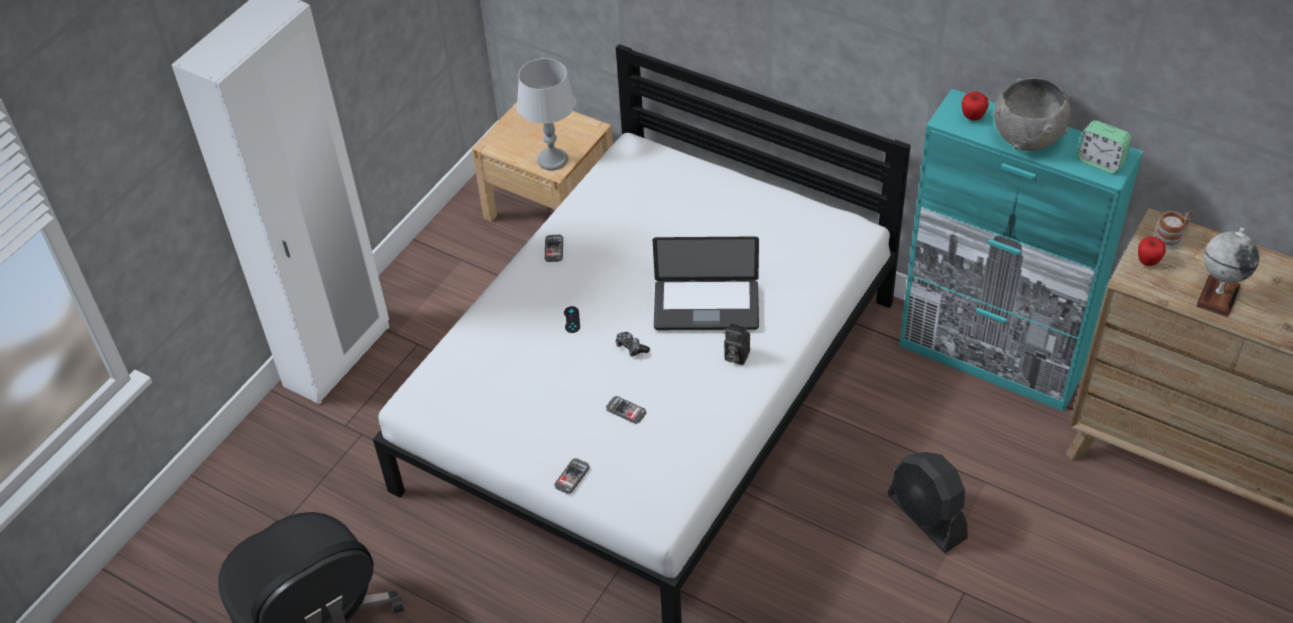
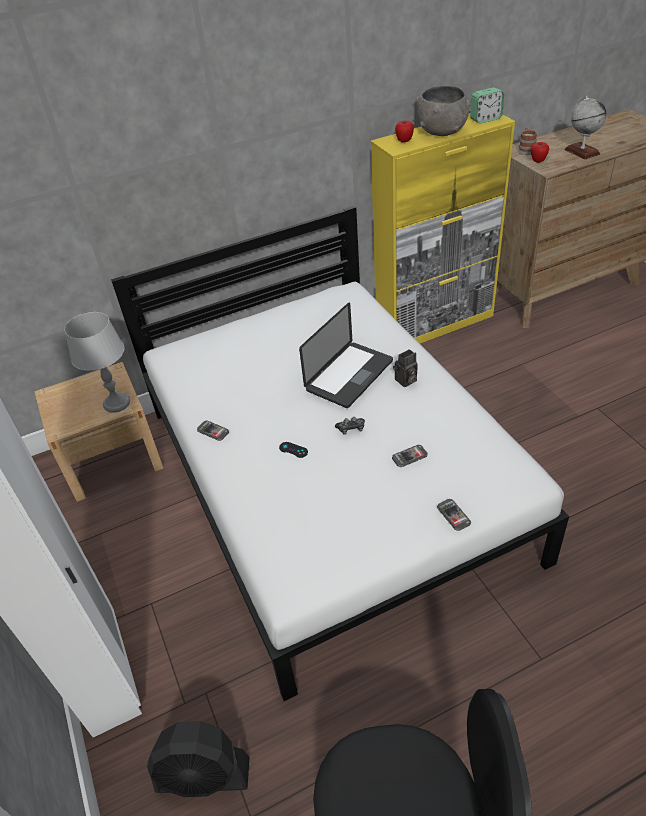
camera: 55 degrees left, 5 degrees down
black fan [887,452,967,553] -> black fan moved to [147,721,249,797]
turquoise cabinet [899,89,1143,412] -> yellow cabinet [371,113,515,343]

